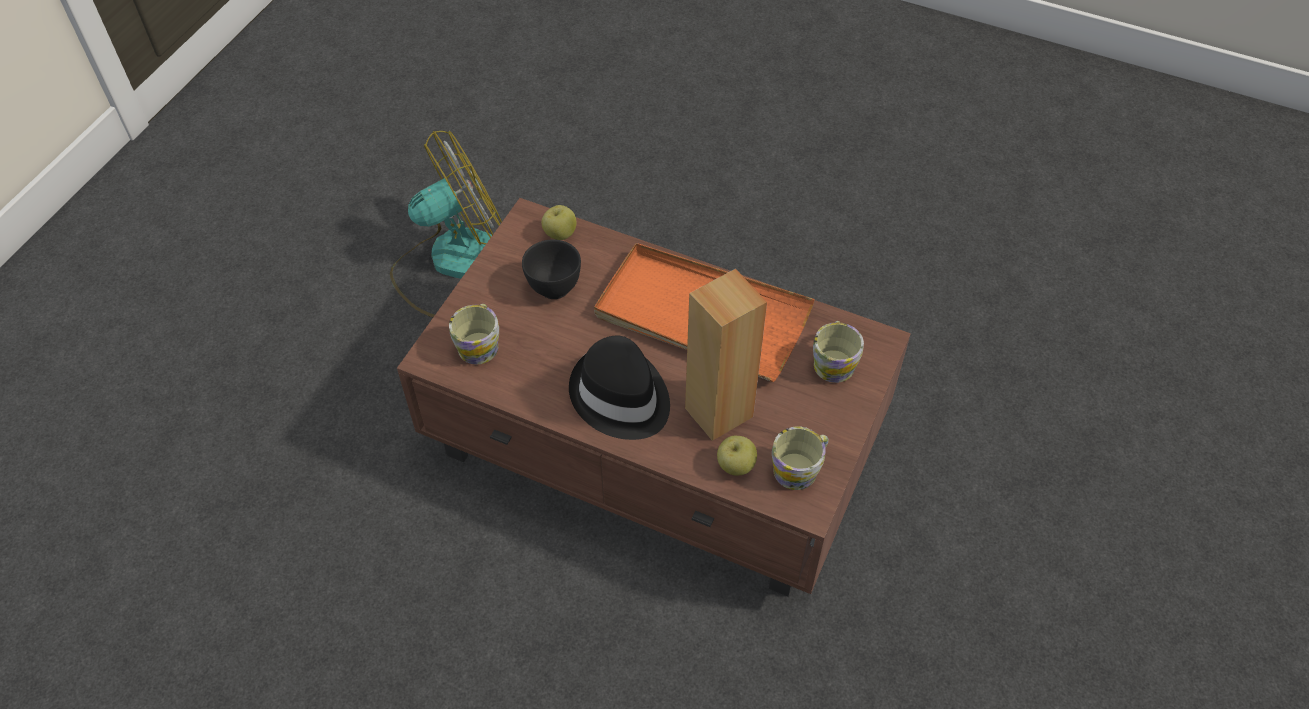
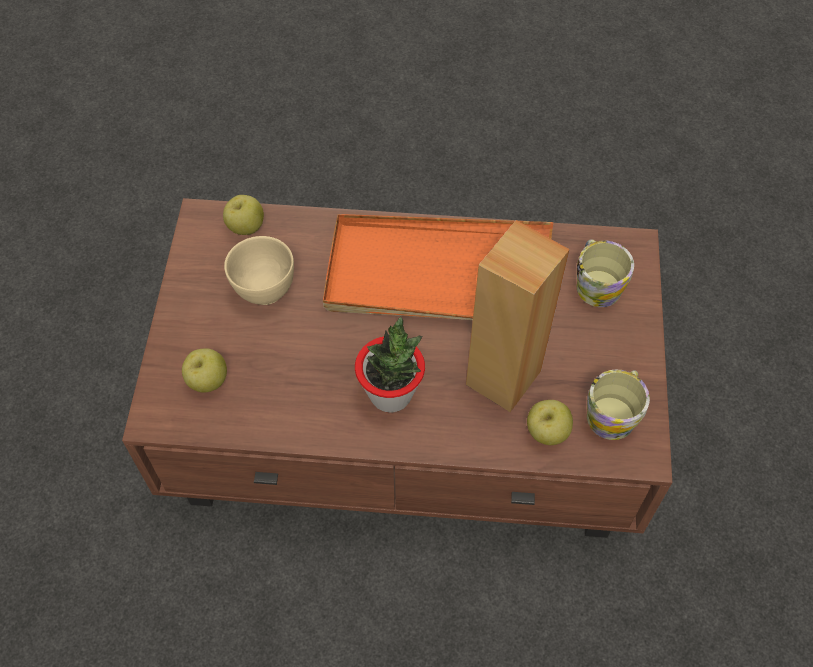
camera: 20 degrees left, 5 degrees up
fan [390,131,502,317] -> none
mug [449,304,499,365] -> apple [182,348,227,393]
black bowl [522,239,581,299] -> beige bowl [224,236,294,305]
black hat [569,336,670,440] -> potted plant [355,317,425,413]

